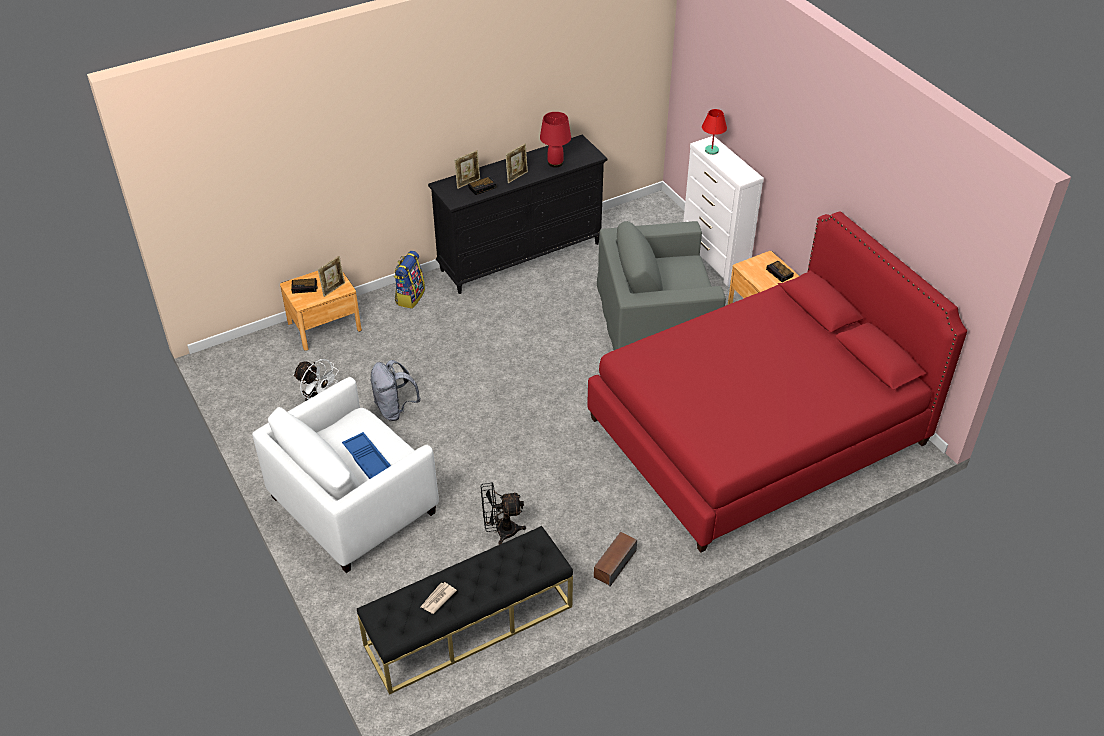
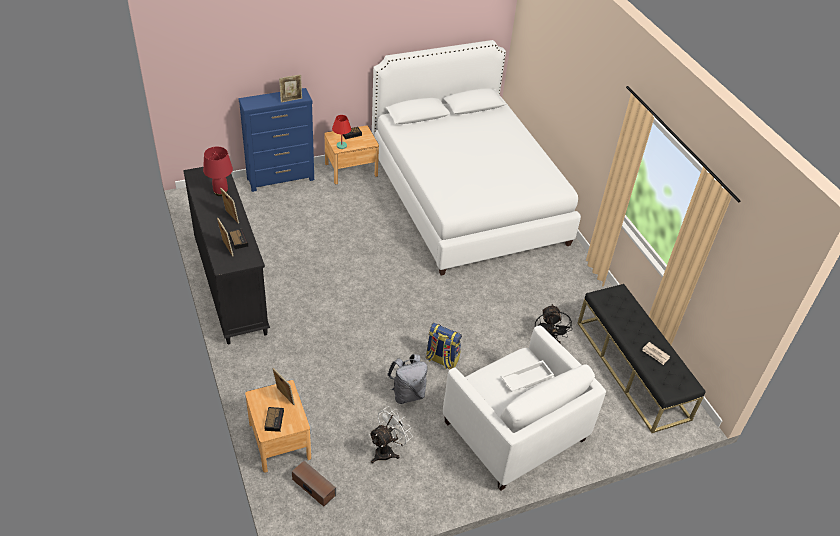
camera: 85 degrees left, 0 degrees up
blue tray [342,432,391,479] -> white tray [501,360,554,391]
backpack [394,251,425,309] -> backpack moved to [426,323,462,370]
red bed [587,211,967,553] -> white bed [372,40,581,276]
speaker [594,532,637,586] -> speaker moved to [292,461,336,507]
grey armchair [597,221,726,350] -> none
white dresser [683,136,764,286] -> blue dresser [239,88,314,192]
red table lamp [702,109,727,155] -> red table lamp moved to [332,115,351,149]
none -> picture frame [279,75,302,103]

